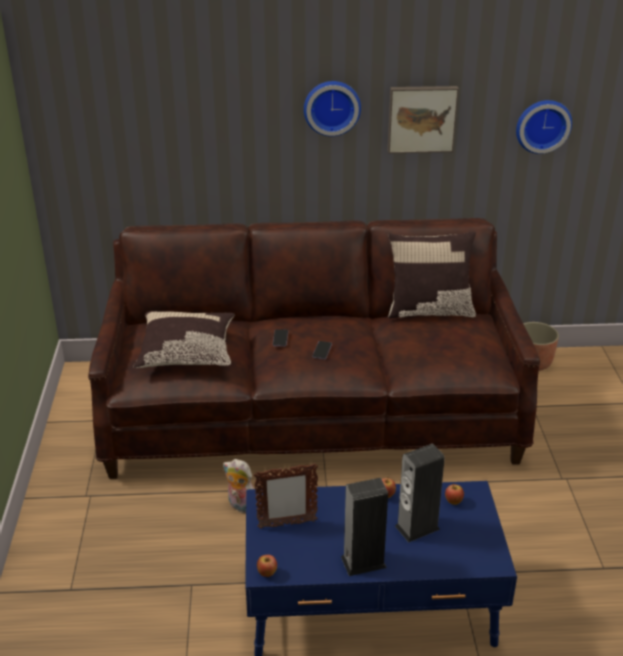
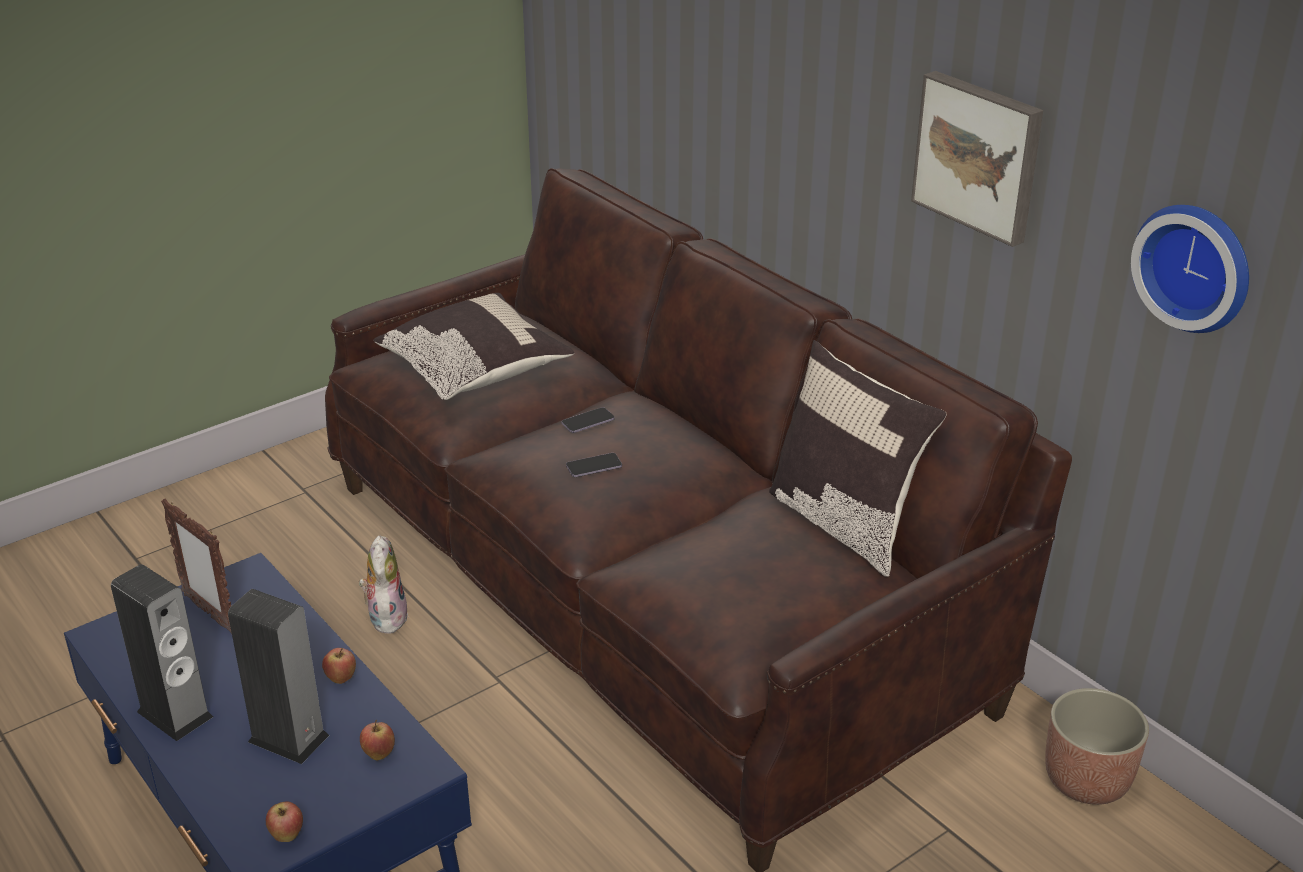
camera: 55 degrees right, 0 degrees up
apple [257,555,277,577] -> apple moved to [266,802,303,842]
wall clock [304,81,361,137] -> none

